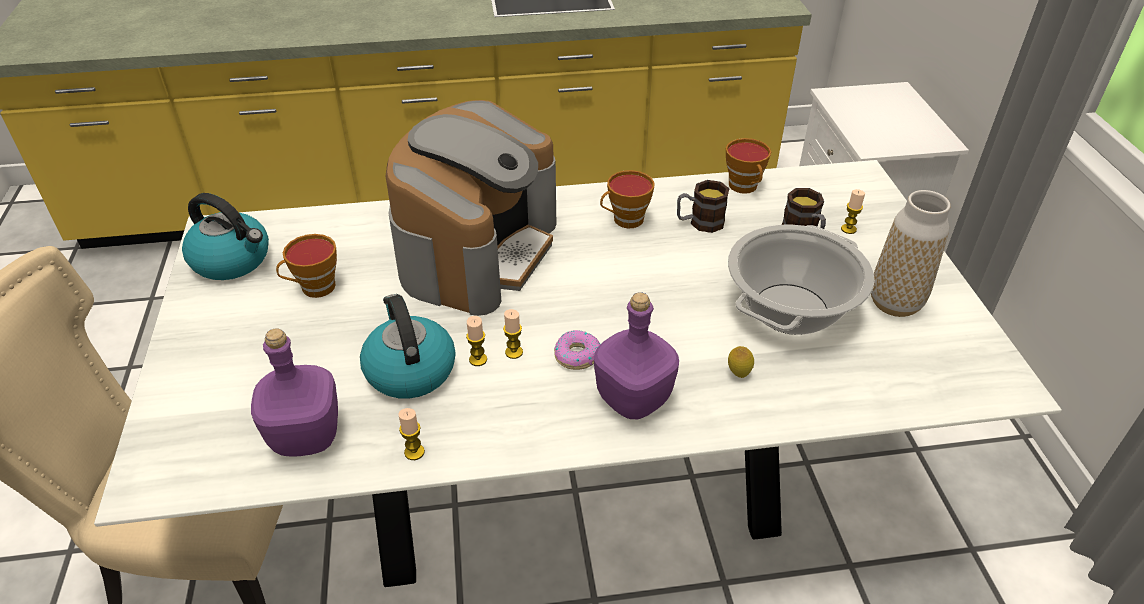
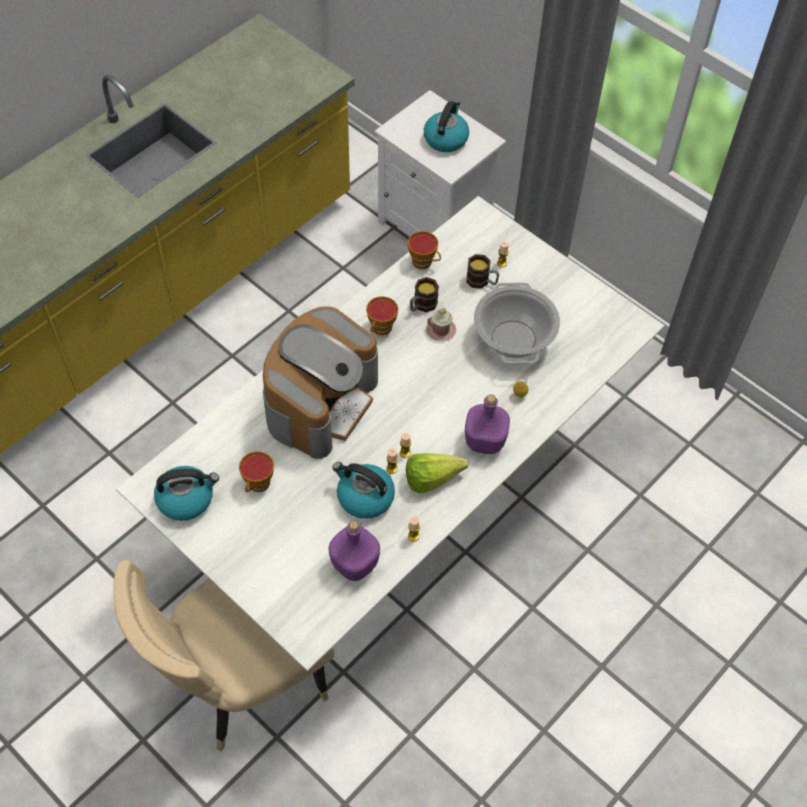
camera: 40 degrees left, 15 degrees up
coffee machine [386,100,556,316] -> coffee machine turned 45 degrees clockwise [263,306,378,459]
donut [554,330,600,370] -> none
vase [871,190,951,317] -> none
none -> lettuce [406,453,469,493]
none -> kettle [424,100,469,152]
none -> pink mug [426,307,456,341]

